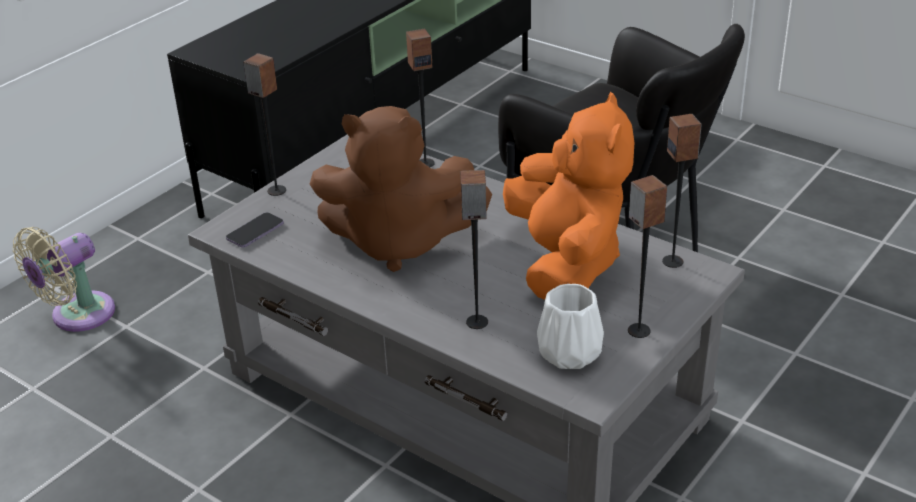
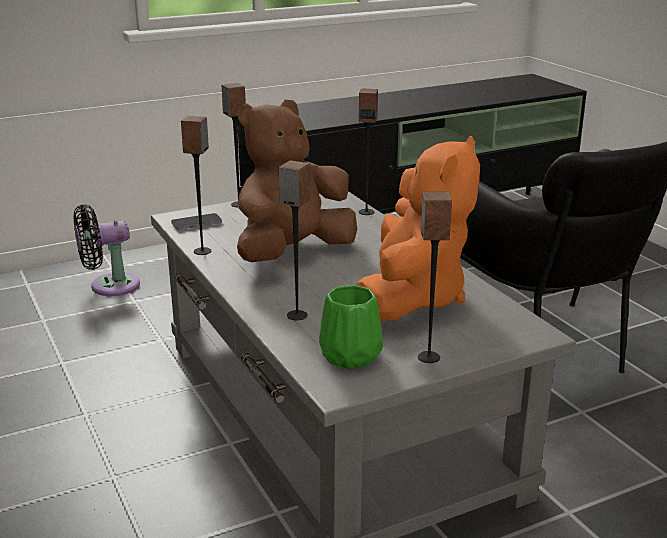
camera: 25 degrees right, 10 degrees down
beige fan [13,227,115,332] -> black fan [74,204,140,296]
brown plush toy [310,106,492,272] -> brown plush toy turned 105 degrees clockwise [237,99,357,262]
white vase [537,284,604,369] -> green vase [319,285,383,369]
speaker [662,114,702,268] -> speaker moved to [181,116,211,255]

